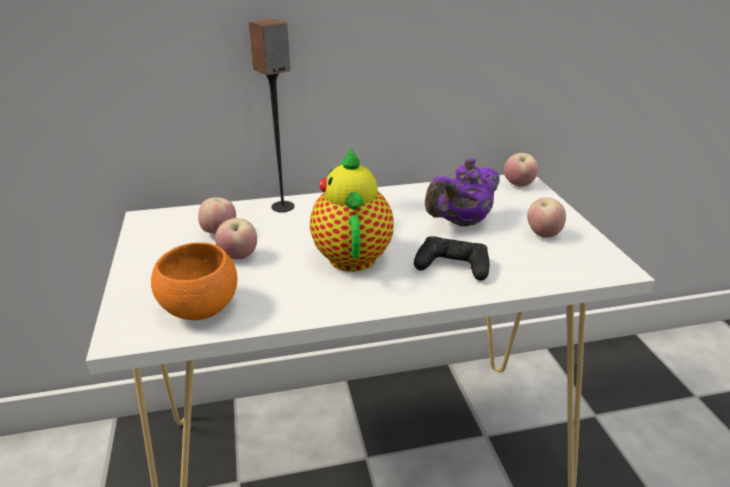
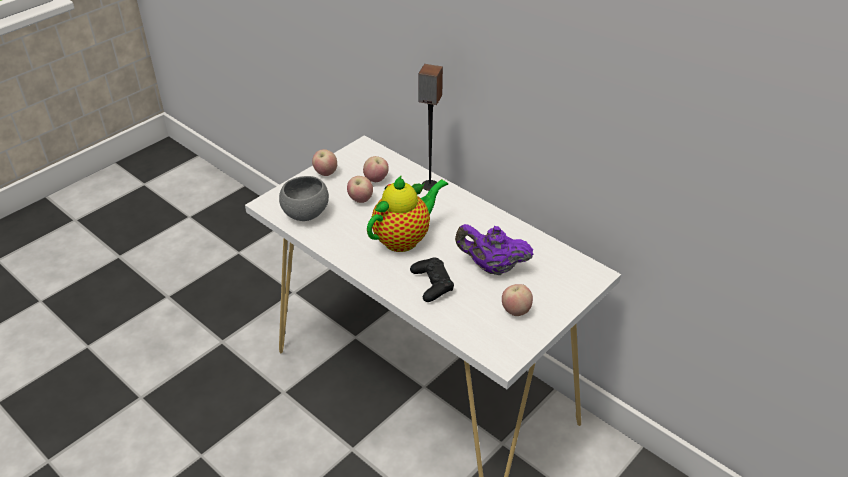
camera: 55 degrees right, 10 degrees up
orange bowl [151,242,237,320] -> grey bowl [279,176,329,221]
apple [504,153,538,187] -> apple moved to [312,149,337,176]

